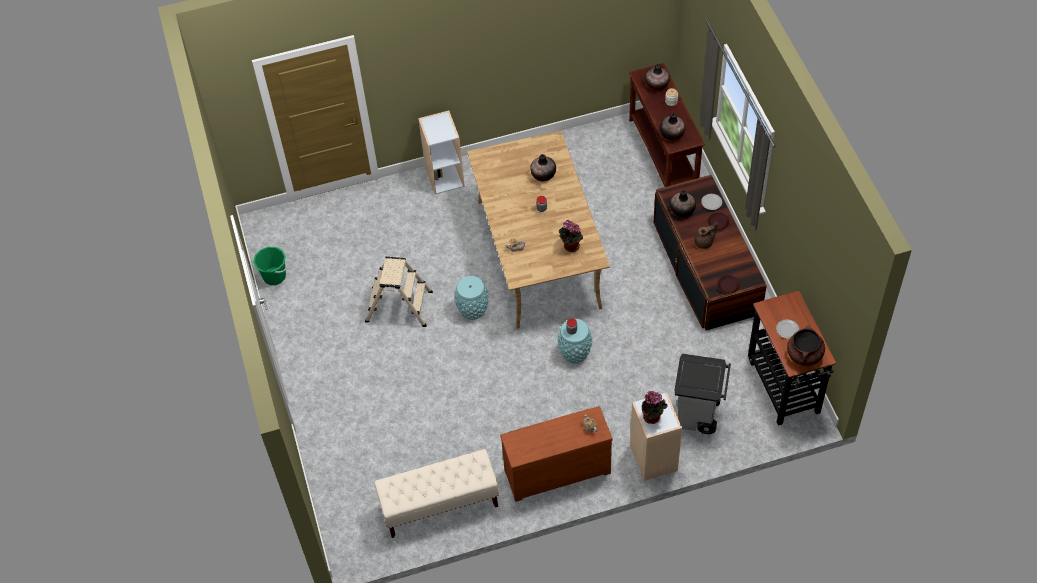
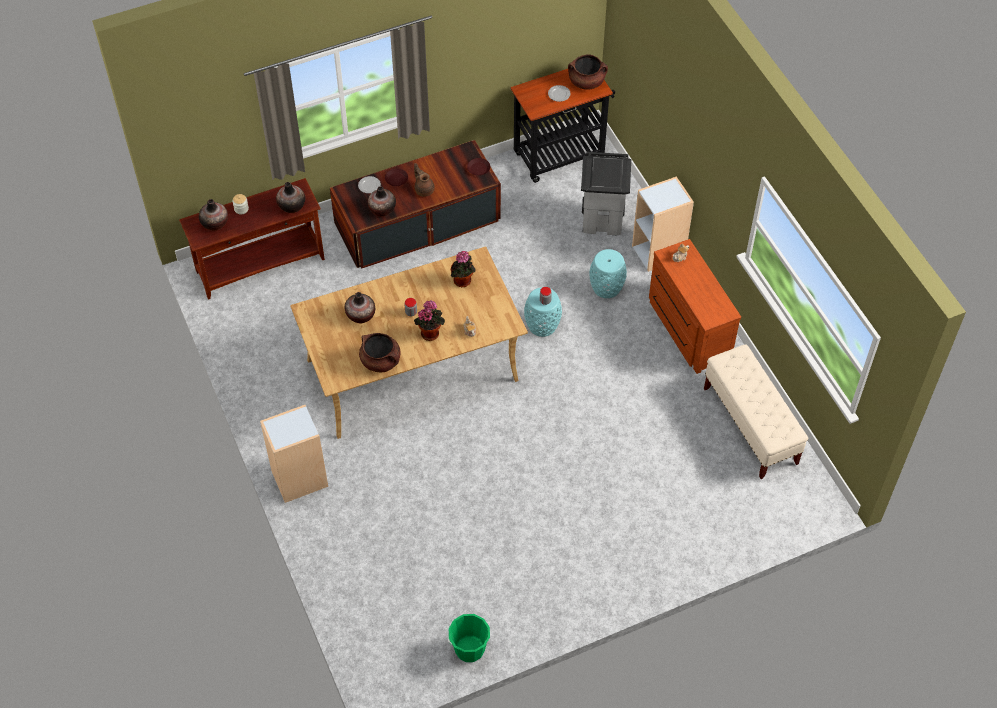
camera: 100 degrees left, 0 degrees up
beige step ladder [365,257,433,327] -> none
turquoise stool [455,276,489,320] -> turquoise stool moved to [589,249,627,298]
potted plant [642,391,667,424] -> potted plant moved to [414,300,445,341]
none -> brown cooking pot [359,333,401,372]

